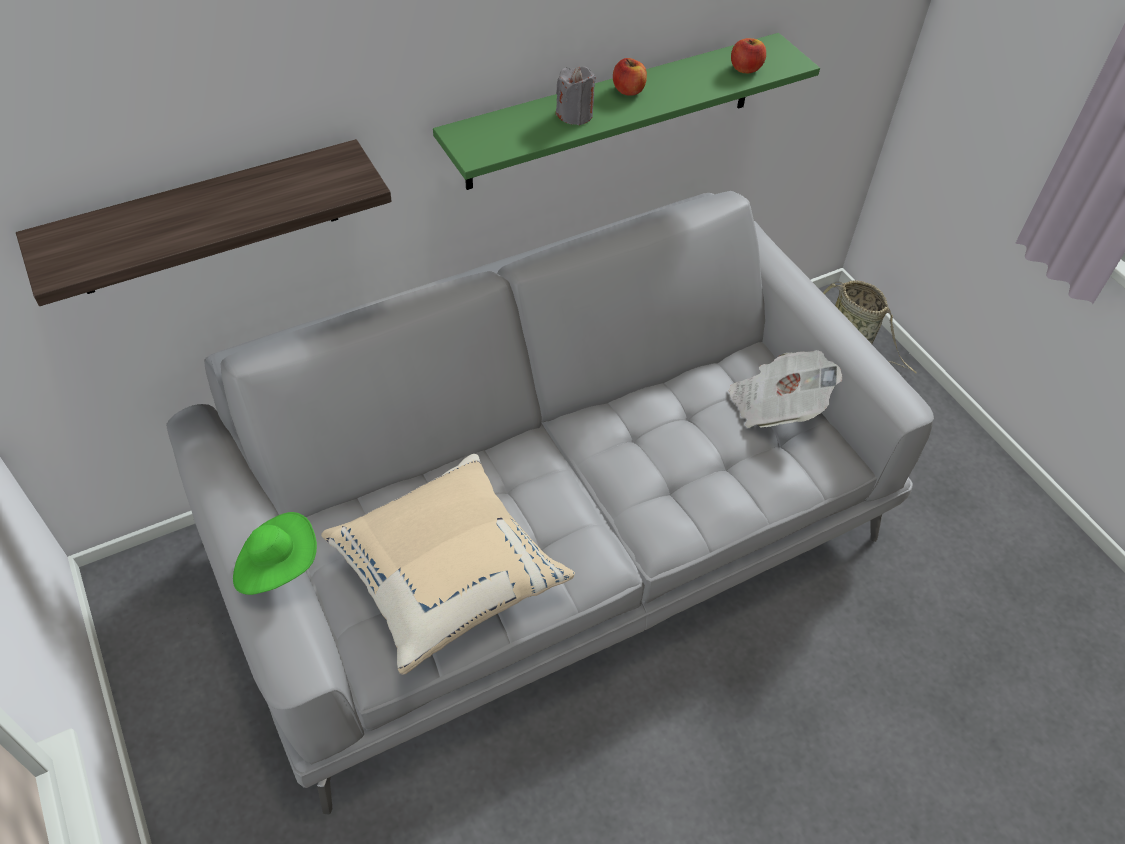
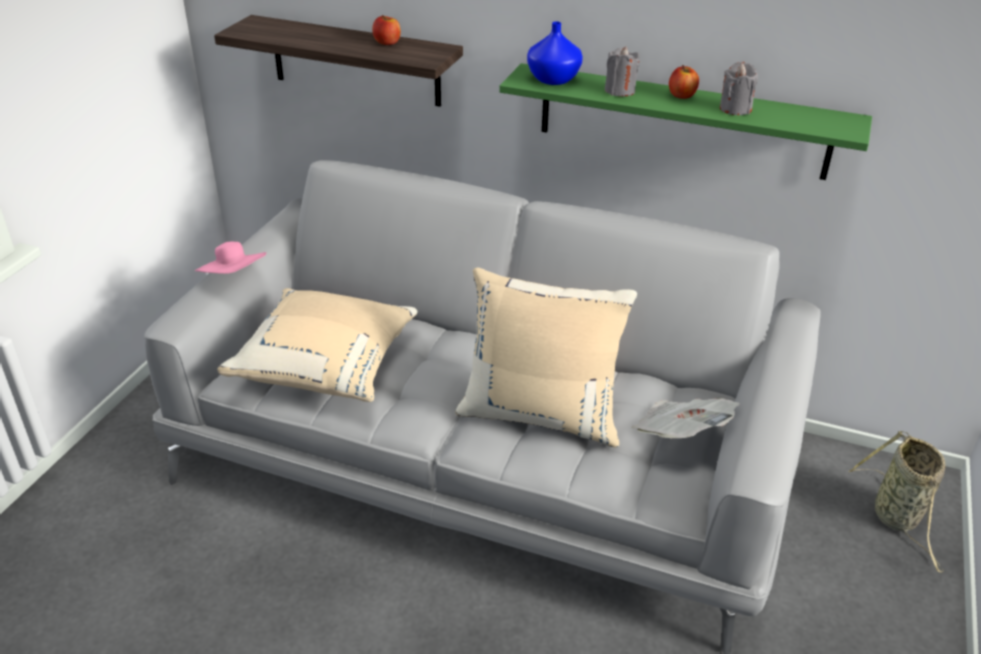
camera: 50 degrees right, 15 degrees down
green hat [233,512,317,595] -> pink hat [195,242,267,274]
apple [731,38,766,73] -> apple moved to [372,15,401,45]
none -> beige pillow [455,267,637,447]
none -> blue vase [527,21,583,85]
none -> grey candle [720,62,758,115]

